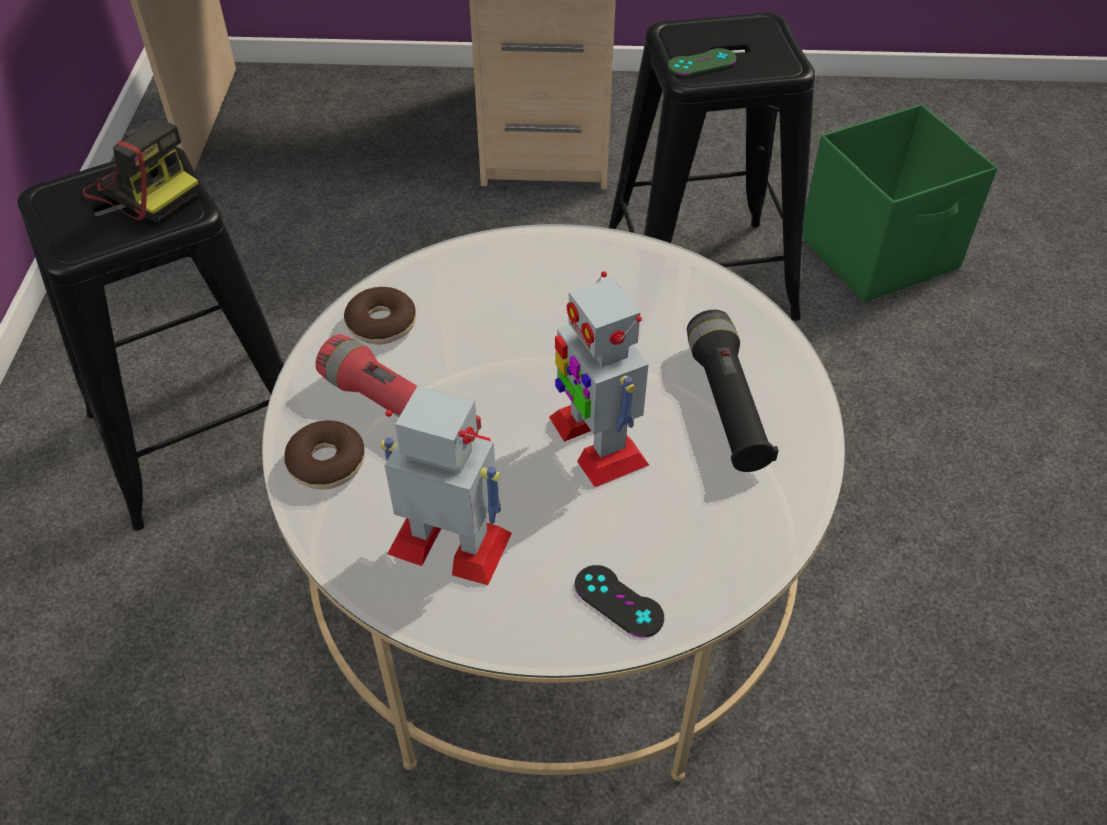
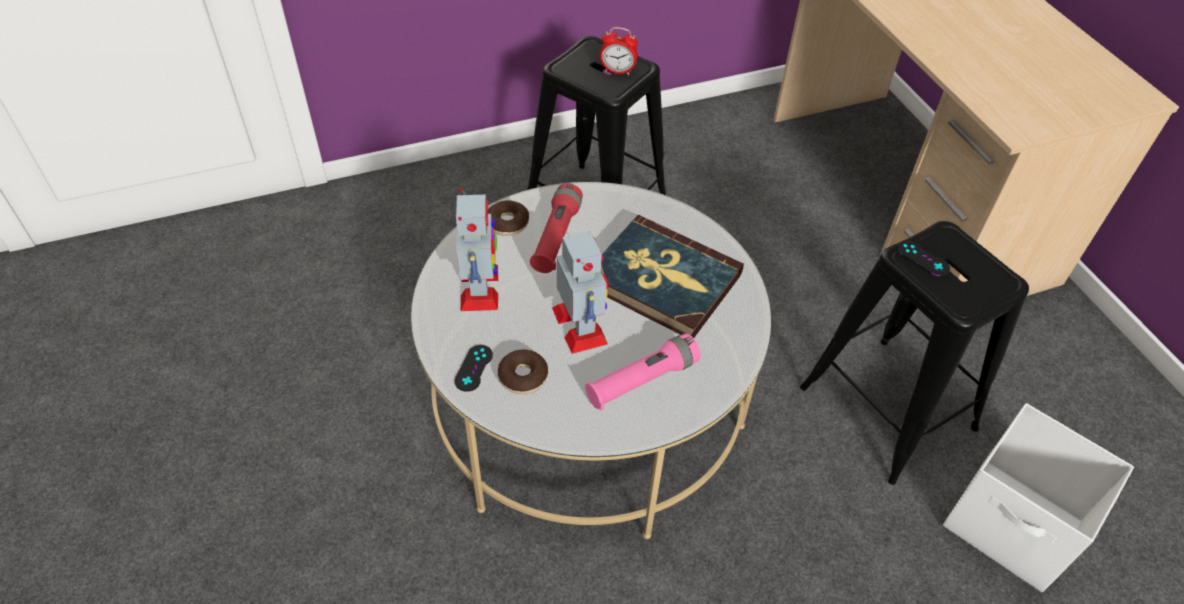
camera: 65 degrees right, 0 degrees up
camera [83,119,200,223] -> alarm clock [600,27,638,75]
donut [344,287,416,345] -> donut moved to [498,350,548,394]
toy robot [549,271,649,487] -> toy robot turned 120 degrees clockwise [552,229,608,354]
green game controller [668,48,737,76] -> black game controller [897,240,950,276]
black flashlight [687,310,779,472] -> pink flashlight [585,333,701,411]
green storage box [802,104,998,303] -> white storage box [943,403,1134,592]
none -> book [601,215,744,338]

